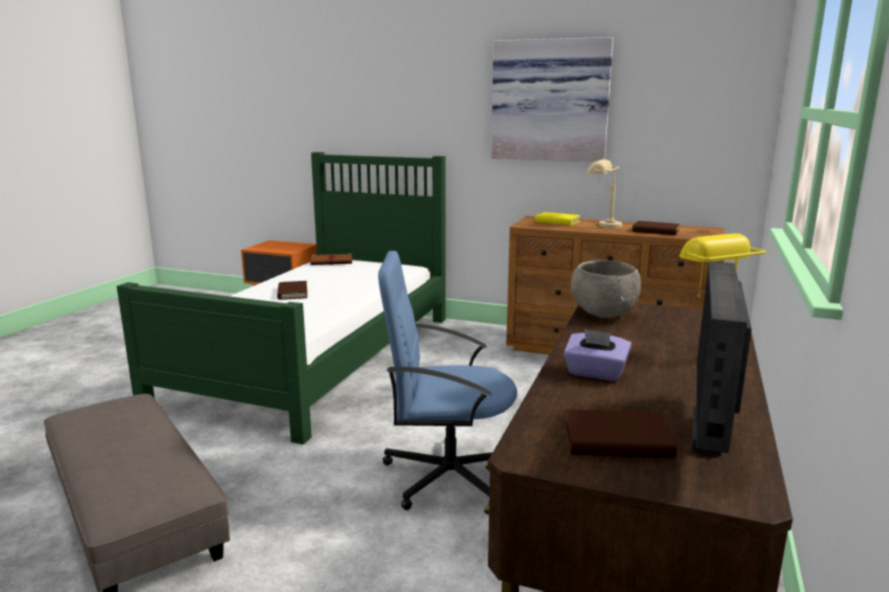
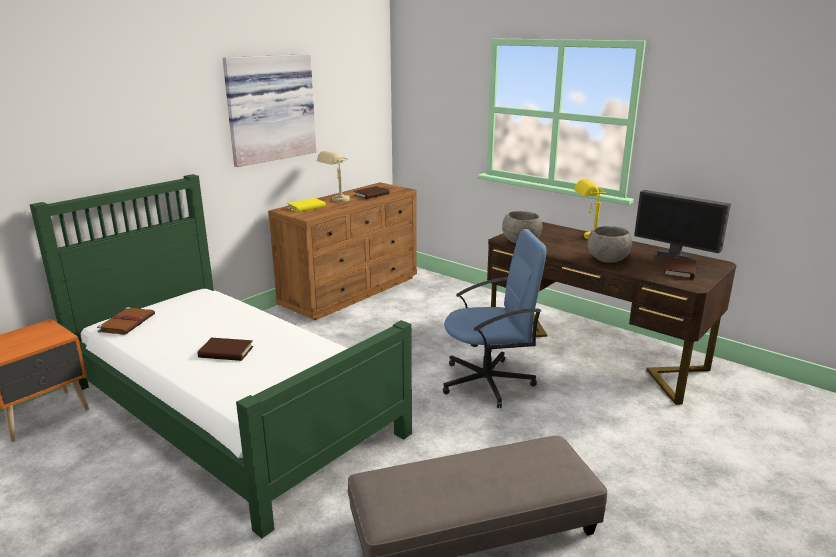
camera: 70 degrees left, 5 degrees up
blue office chair [378,251,517,510] -> blue office chair turned 120 degrees counterclockwise [443,229,546,408]
purple tissue box [564,329,632,381] -> grey bowl [588,226,632,263]

